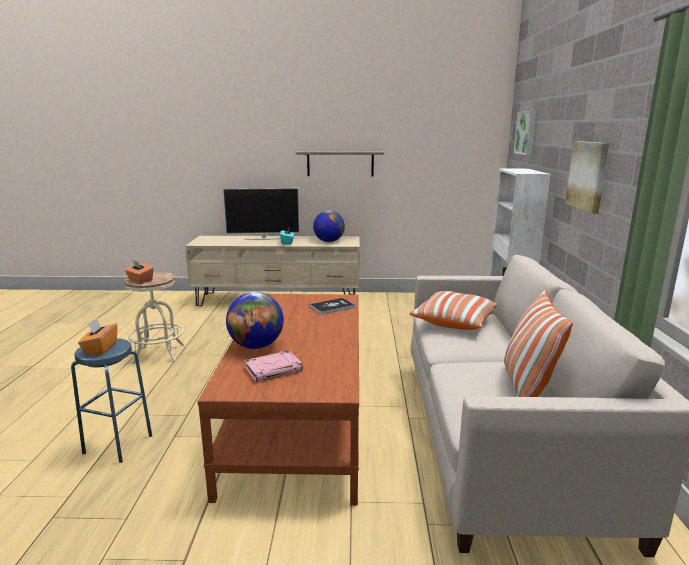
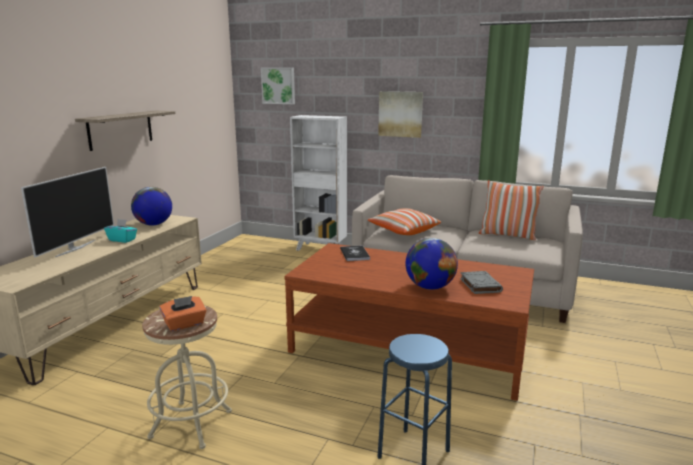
camera: 70 degrees left, 0 degrees up
orange tissue box [78,319,117,355] -> none
pink book [244,351,303,382] -> grey book [460,271,503,294]

